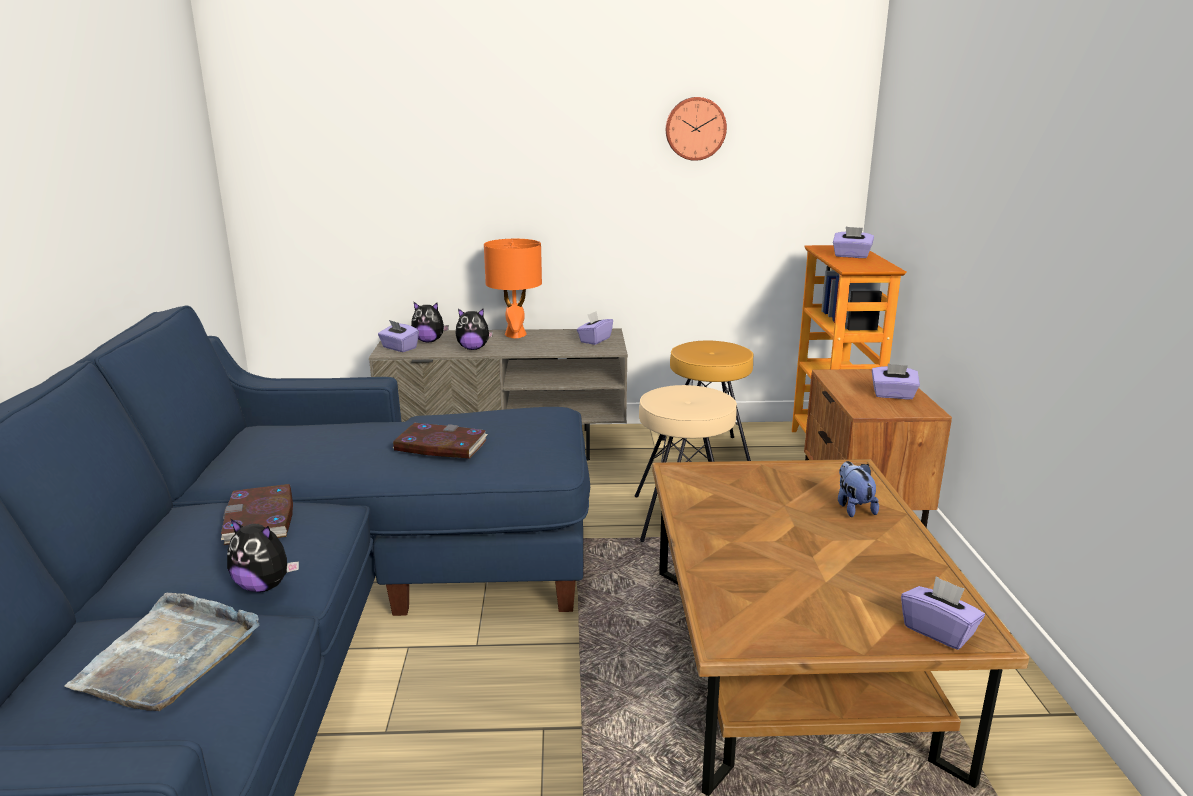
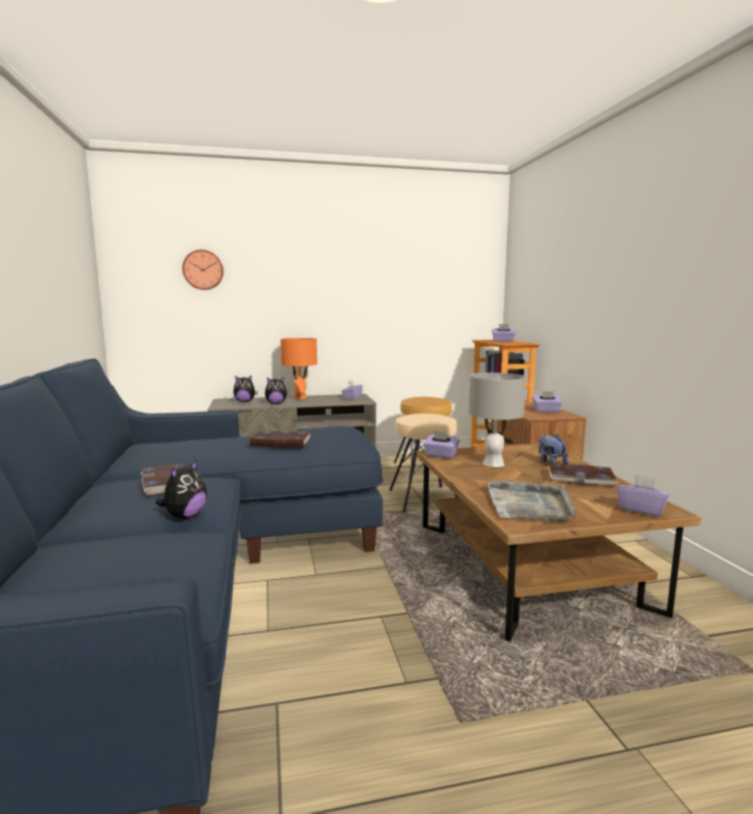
camera: 10 degrees left, 10 degrees down
grey tray [64,593,259,711] -> grey tray moved to [488,481,576,522]
plush toy [227,519,299,592] -> plush toy turned 75 degrees counterclockwise [155,459,207,519]
purple tissue box [378,320,419,352] -> purple tissue box moved to [423,431,460,459]
wall clock [666,97,727,161] -> wall clock moved to [182,250,224,290]
none -> grey table lamp [469,373,526,467]
none -> book [548,463,618,486]

